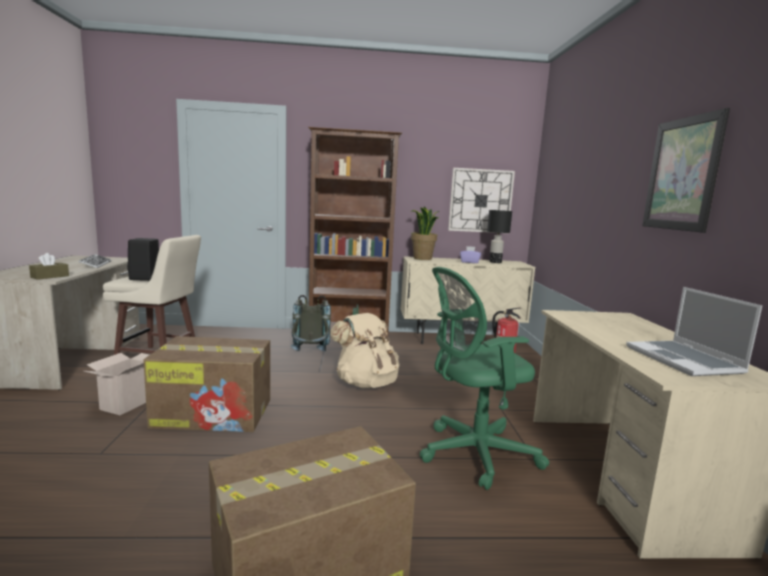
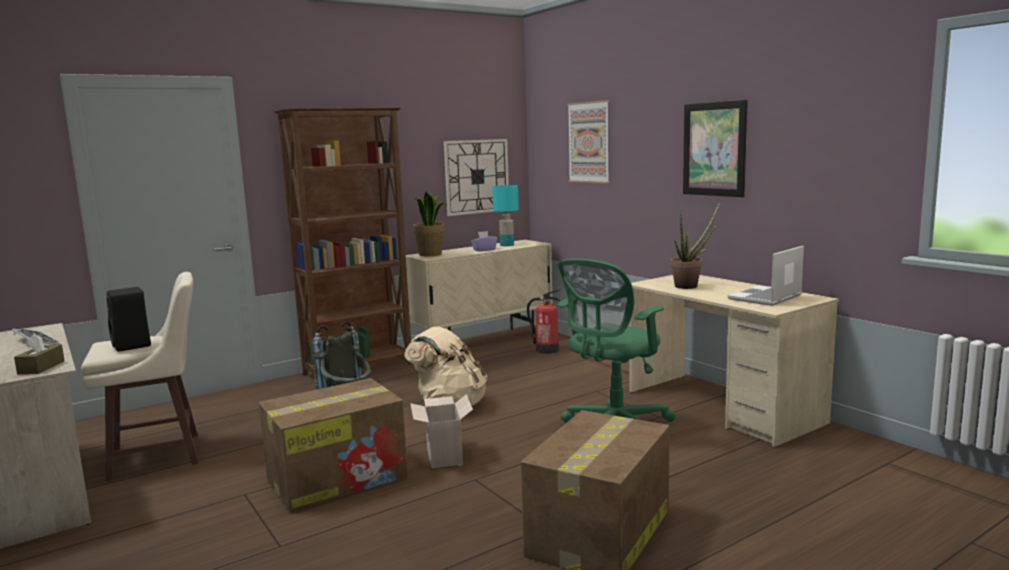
camera: 30 degrees left, 0 degrees up
cardboard box [84,353,149,415] -> cardboard box moved to [410,394,473,468]
black table lamp [487,210,512,263] -> turquoise table lamp [492,185,519,246]
laptop [626,287,762,376] -> laptop turned 90 degrees clockwise [728,246,804,306]
none -> picture [567,100,610,184]
none -> potted plant [670,202,720,289]

